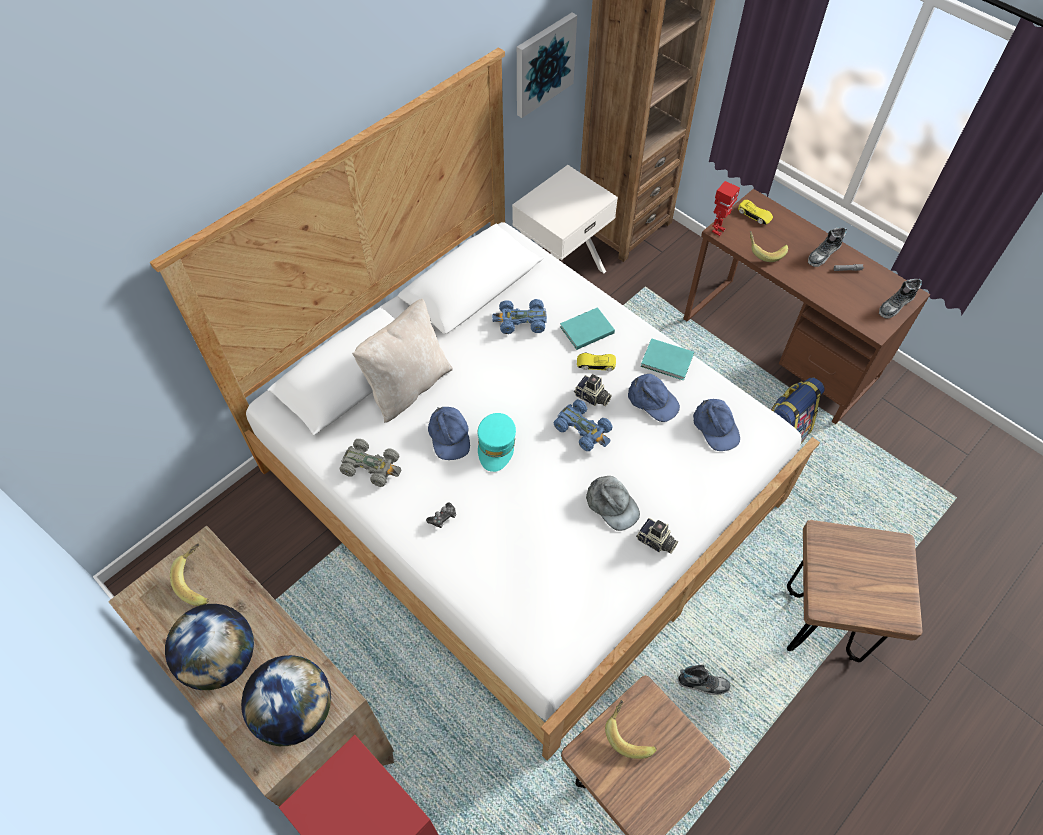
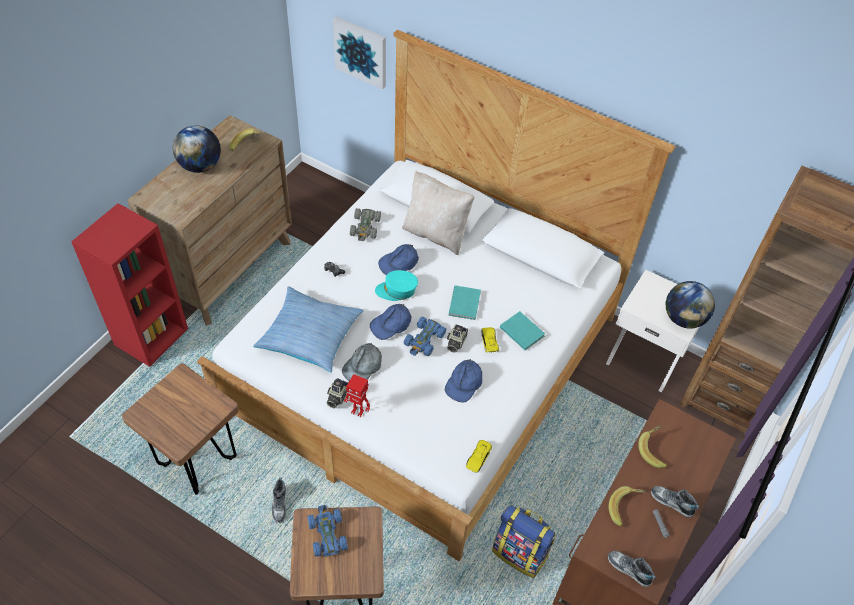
camera: 75 degrees right, 5 degrees down
globe [241,655,331,746] -> globe moved to [666,281,715,329]
blue toy car [492,299,547,334] -> blue toy car moved to [307,505,348,557]
picture [517,13,577,118] -> picture moved to [333,17,386,89]
banana [605,700,657,759] -> banana moved to [609,486,646,527]
turquoise book [640,338,694,381] -> turquoise book moved to [449,285,481,320]
blue cap [693,399,740,451] -> blue cap moved to [370,304,412,340]
toy robot [712,181,740,236] -> toy robot moved to [344,374,370,417]
yellow toy car [738,200,773,225] -> yellow toy car moved to [466,440,492,473]
none -> pillow [253,286,364,373]

